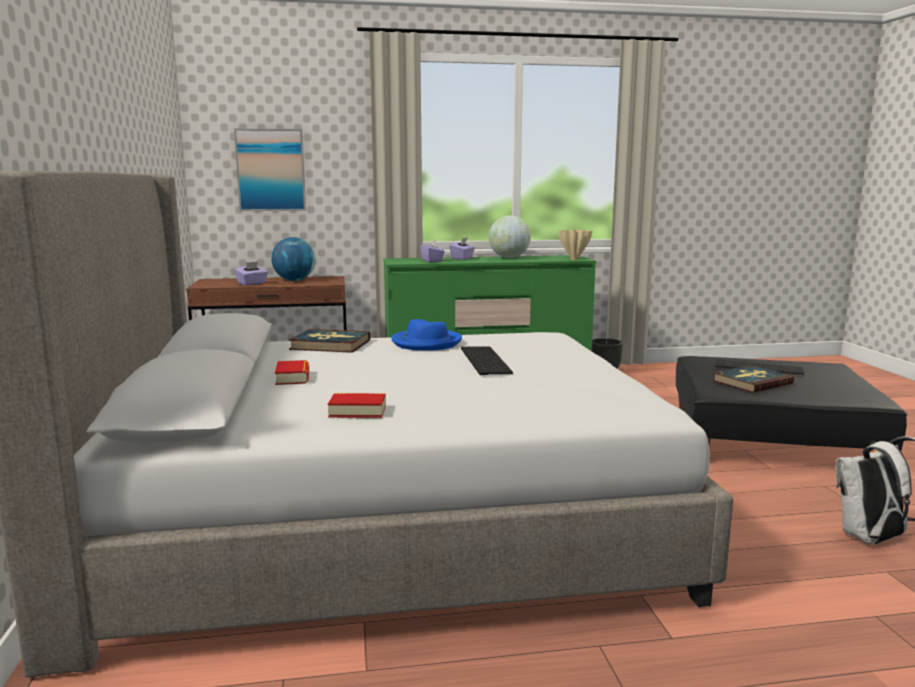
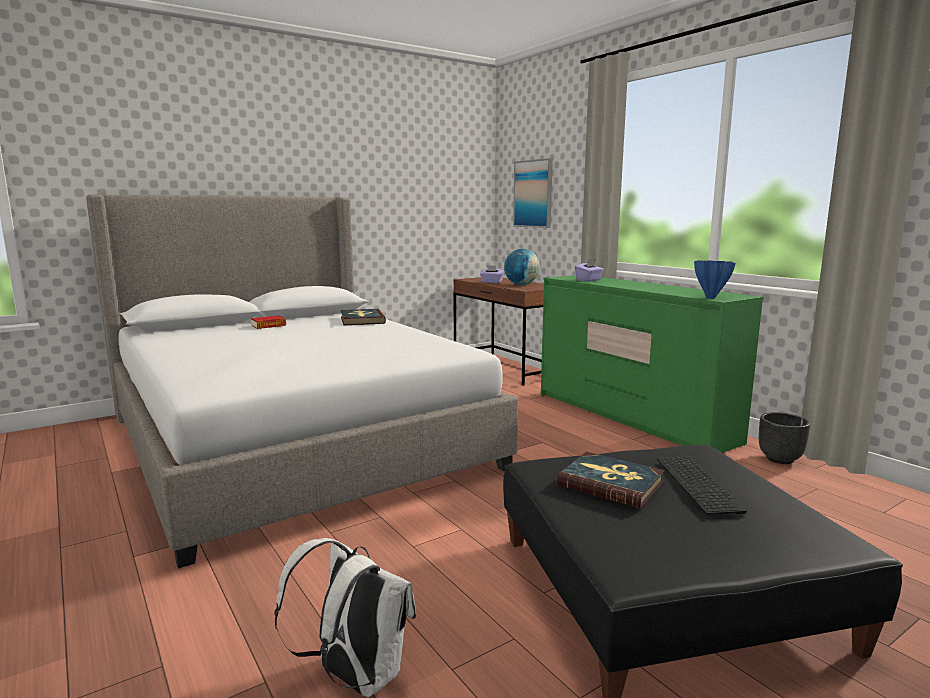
camera: 65 degrees right, 0 degrees up
book [328,393,386,418] -> none
blue hat [391,319,462,351] -> none
purple tissue box [450,237,475,260] -> none
keyboard [461,346,513,375] -> none
globe [489,215,531,258] -> none
beige vase [558,230,592,260] -> blue vase [694,260,736,299]

